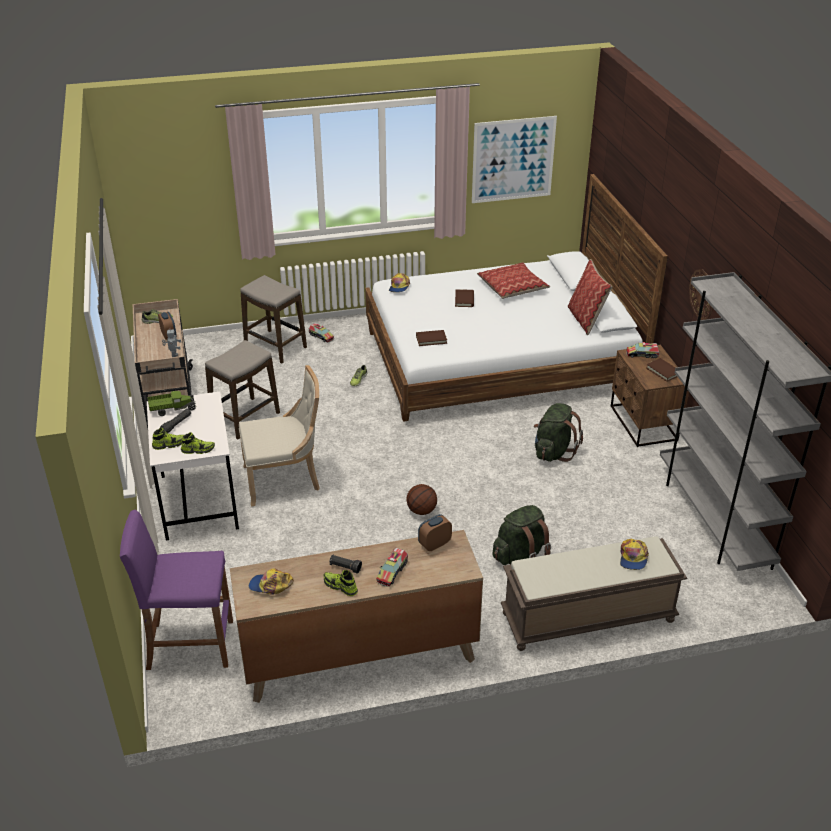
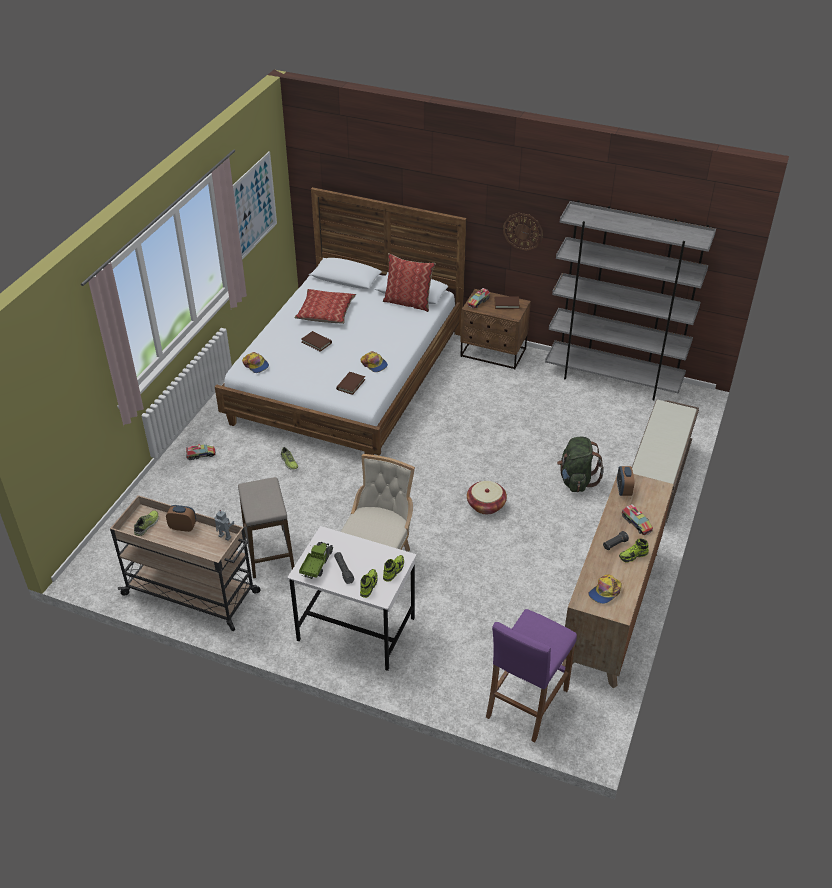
camera: 55 degrees left, 5 degrees up
stool [240,275,307,363] -> none
basketball [406,484,437,515] -> basket [467,481,507,514]
green backpack [534,403,583,462] -> none
cap [620,539,649,570] -> cap moved to [361,351,388,372]

